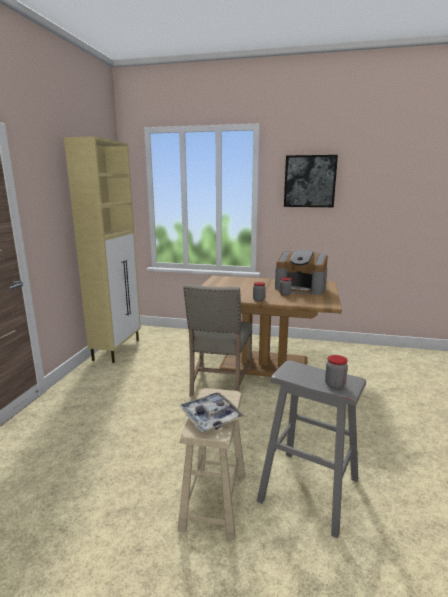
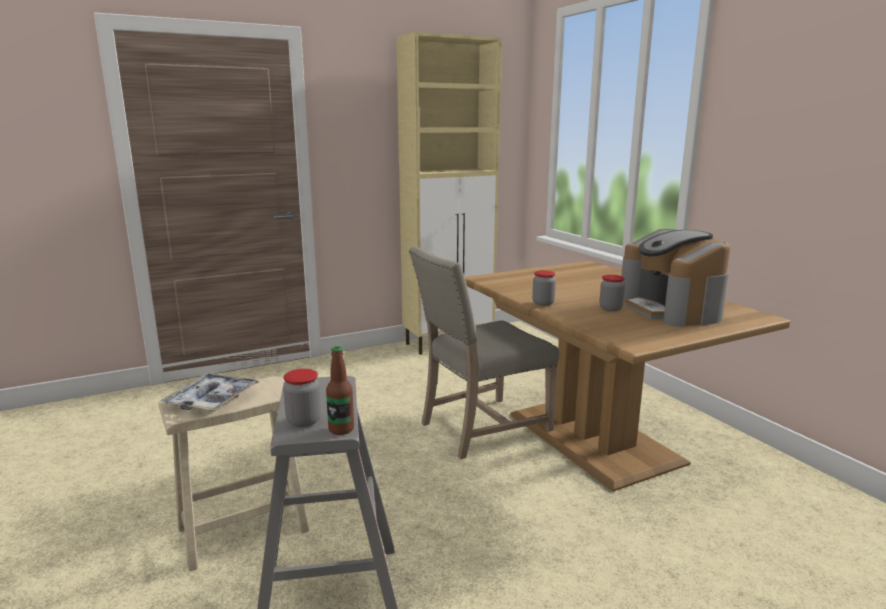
camera: 50 degrees right, 0 degrees up
picture [284,155,338,207] -> none
none -> bottle [326,346,354,435]

